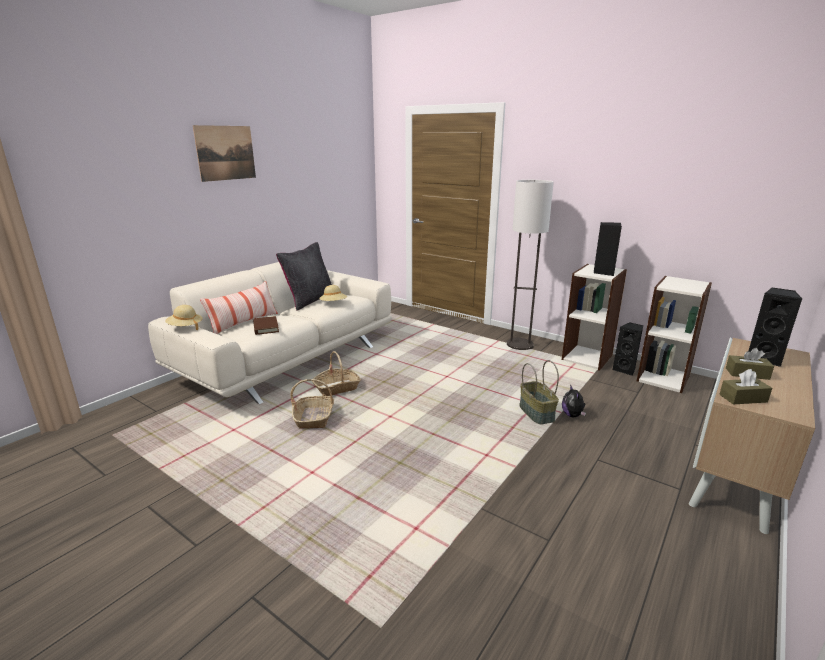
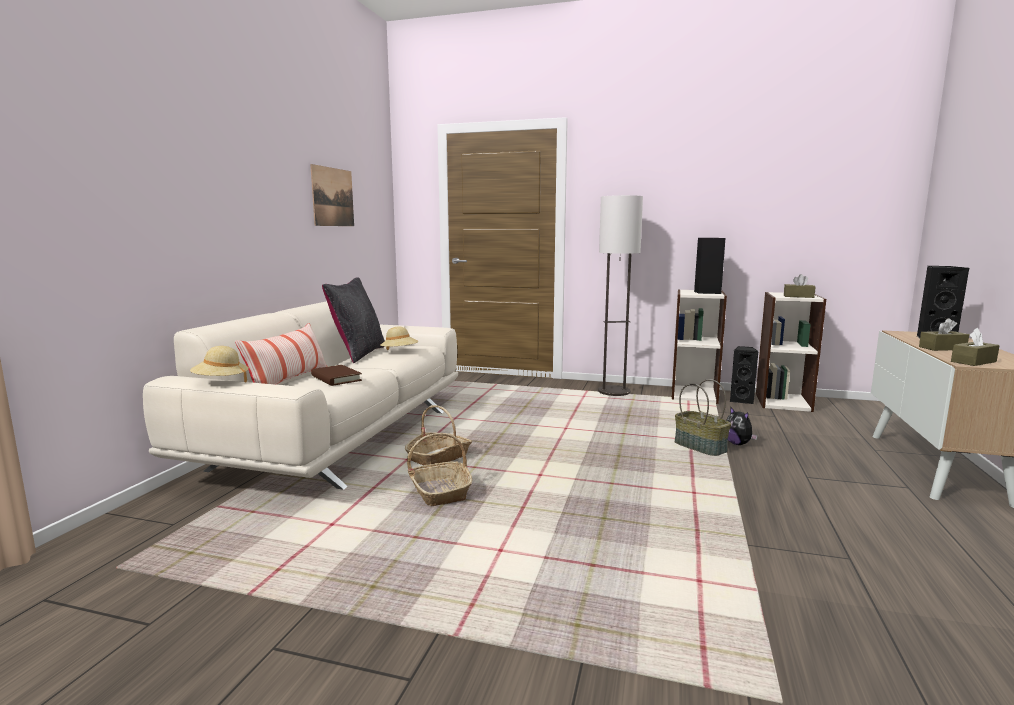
camera: 20 degrees left, 10 degrees down
picture [193,125,256,182] -> picture moved to [310,164,354,226]
none -> brown tissue box [784,274,816,298]

